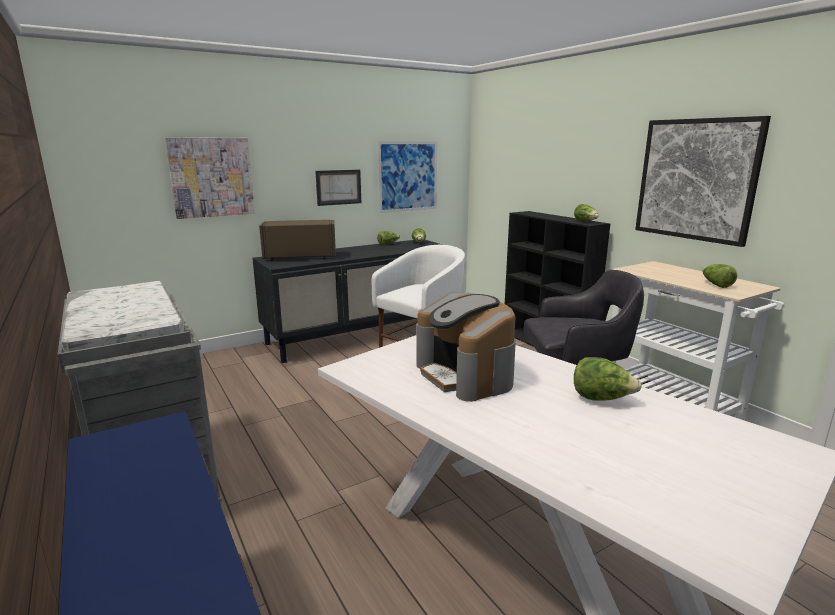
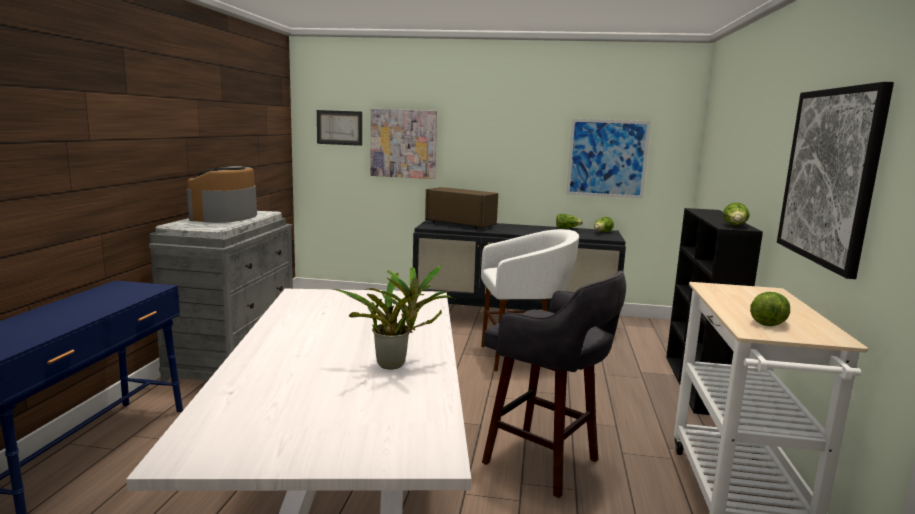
camera: 40 degrees right, 5 degrees down
picture [315,170,361,206] -> picture moved to [317,110,362,146]
coffee machine [416,292,516,402] -> coffee machine moved to [187,166,257,223]
lettuce [574,357,642,401] -> potted plant [332,265,456,369]

